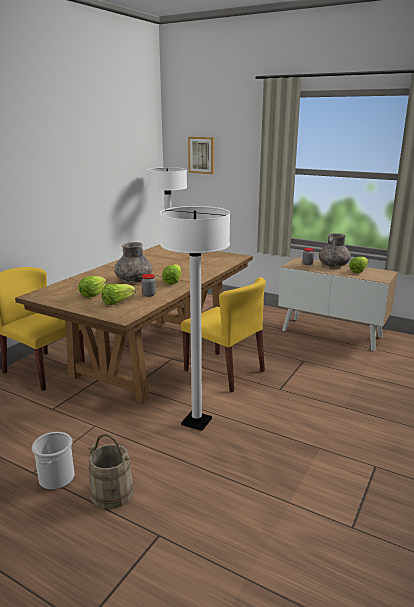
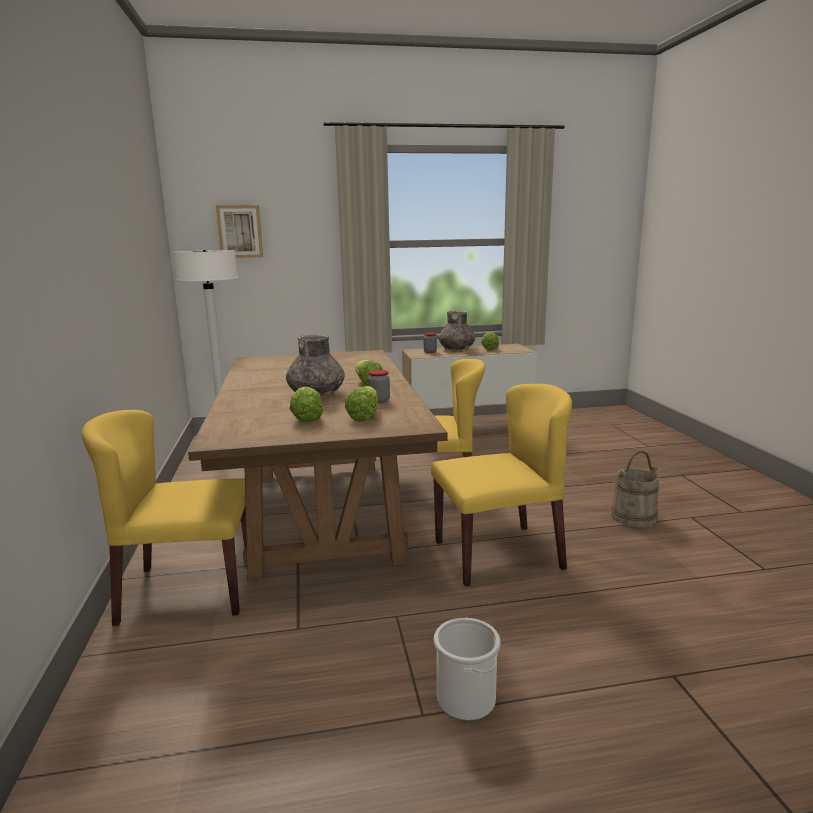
camera: 40 degrees left, 5 degrees down
beige bucket [88,434,134,509] -> beige bucket moved to [611,450,659,527]
white floor lamp [159,206,230,431] -> yellow chair [431,384,572,587]

